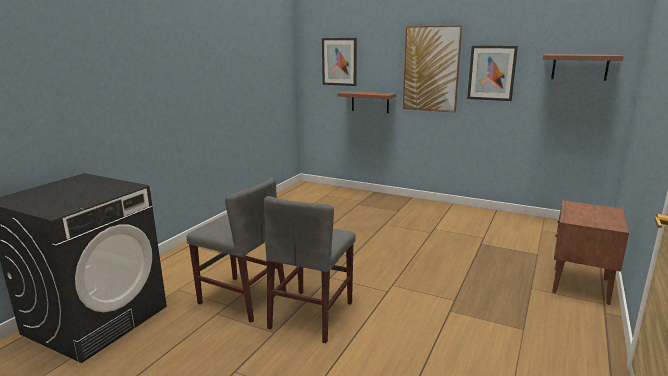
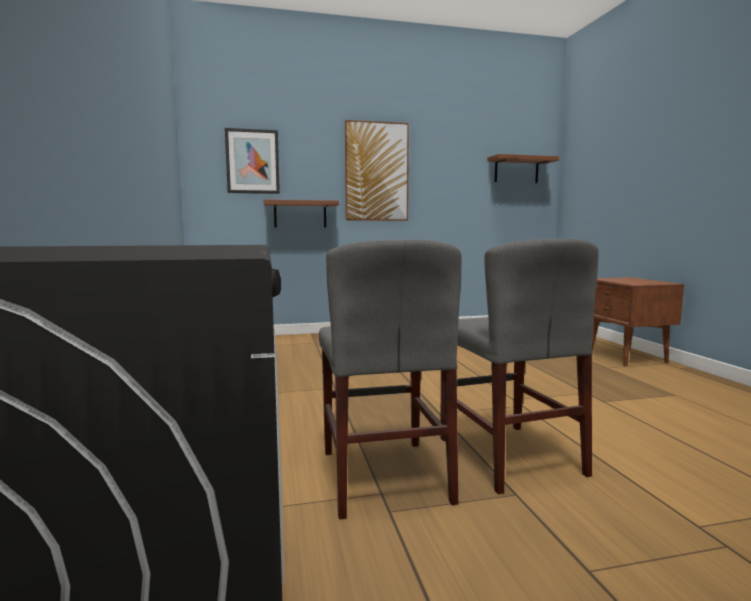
camera: 40 degrees left, 10 degrees down
grey chair [187,177,286,323] -> grey chair turned 90 degrees clockwise [319,240,461,520]
picture [467,46,518,101] -> none

